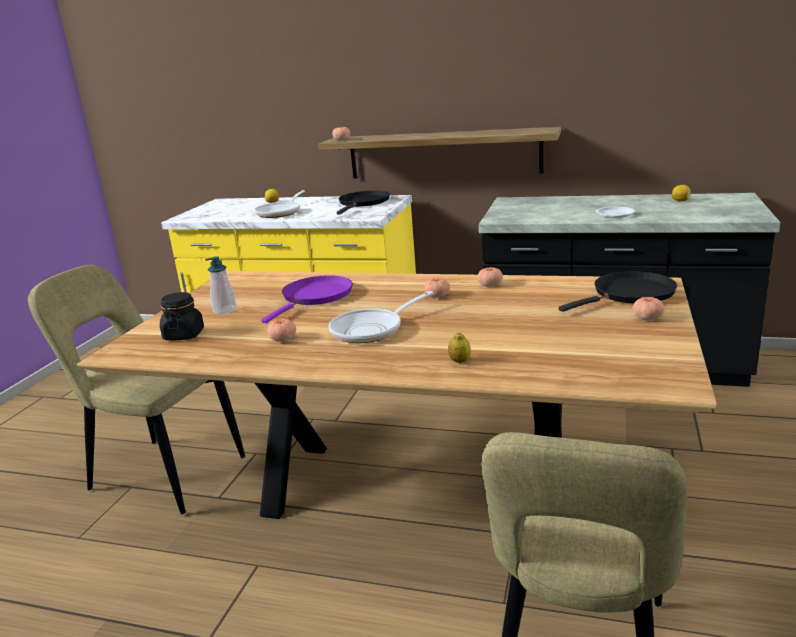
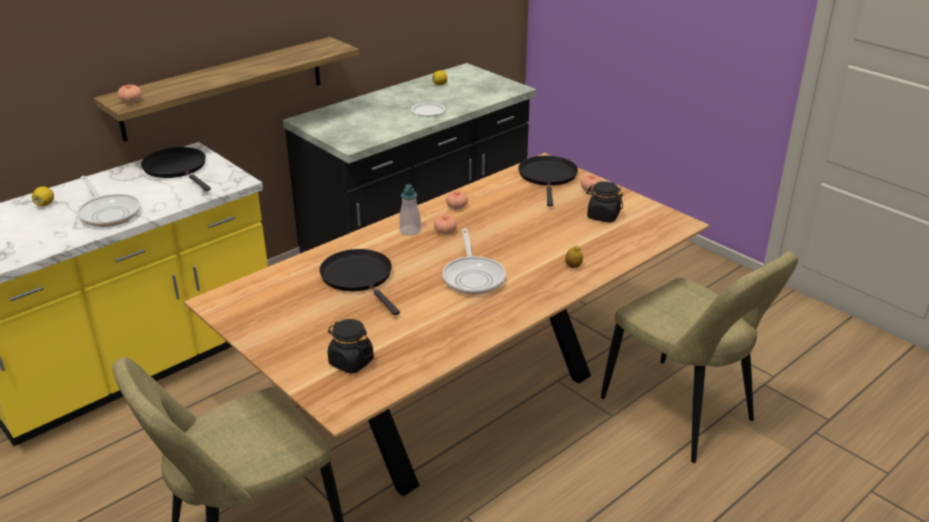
camera: 60 degrees left, 10 degrees up
soap dispenser [205,256,237,314] -> soap dispenser moved to [399,184,421,236]
purple frying pan [261,275,353,323] -> black frying pan [319,249,400,316]
tomato [267,319,296,342] -> none
none -> black jar [586,181,623,222]

